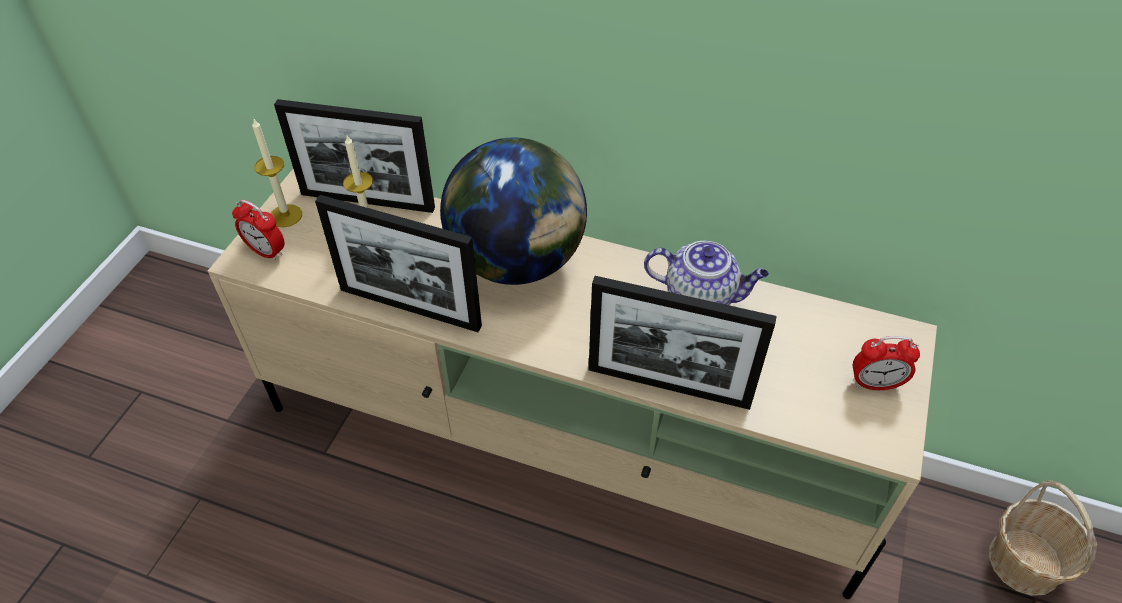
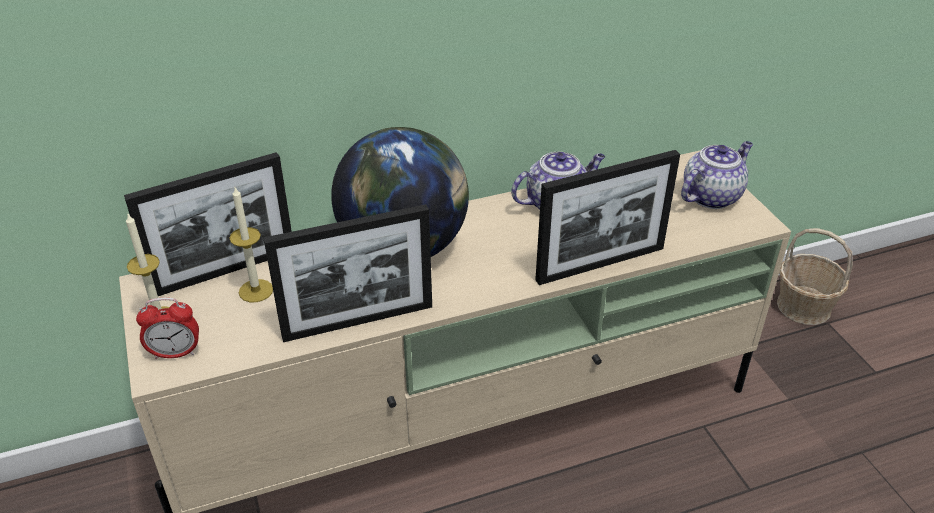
camera: 40 degrees left, 10 degrees down
alarm clock [853,336,920,390] -> teapot [681,141,753,209]

